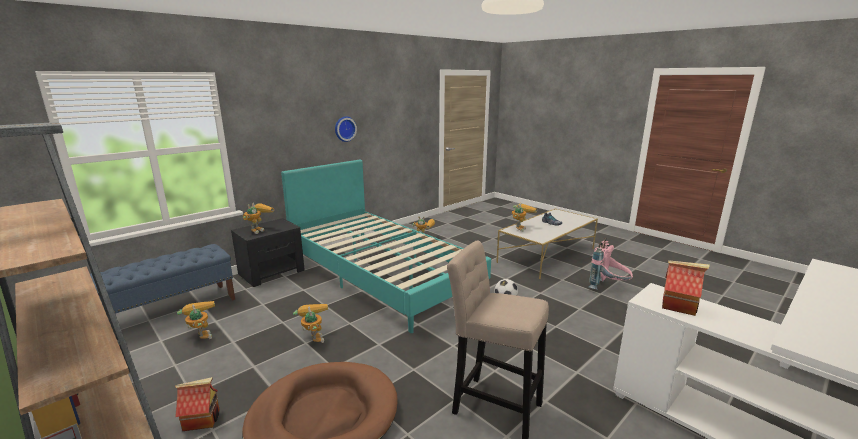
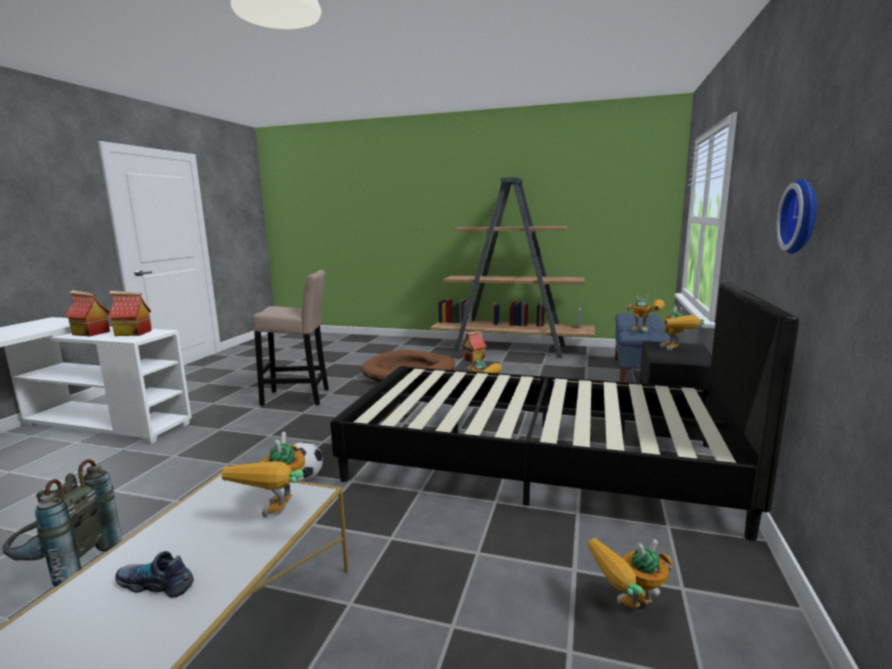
camera: 150 degrees right, 5 degrees down
toy robot [177,301,215,339] -> toy robot moved to [626,294,665,332]
turquoise bed [281,160,491,333] -> black bed [330,282,799,541]
pink backpack [589,237,633,290] -> grey backpack [3,459,122,587]
none -> toy house [65,290,110,336]

